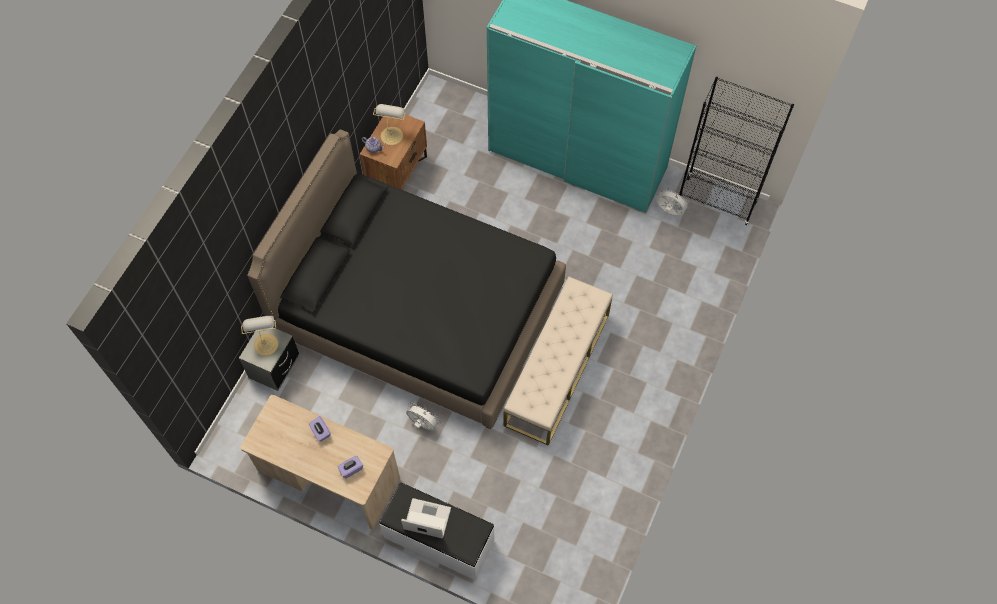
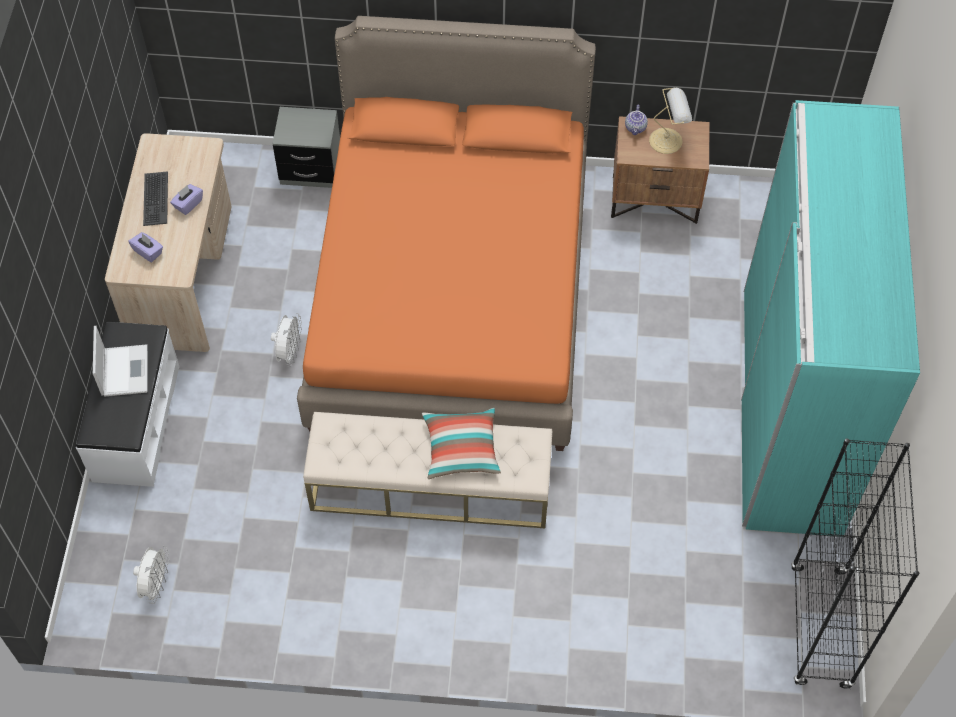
camera: 70 degrees right, 5 degrees down
table lamp [241,316,278,356] -> none
black bed [247,129,566,429] -> orange bed [297,16,596,451]
white fan [656,188,690,216] -> white fan moved to [133,545,170,604]
none -> keyboard [143,171,168,226]
none -> pillow [422,408,501,479]

